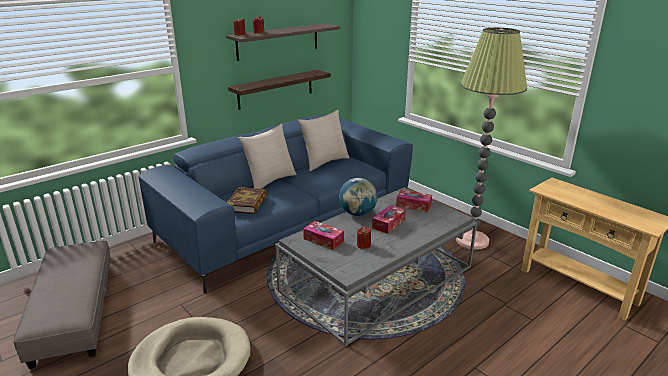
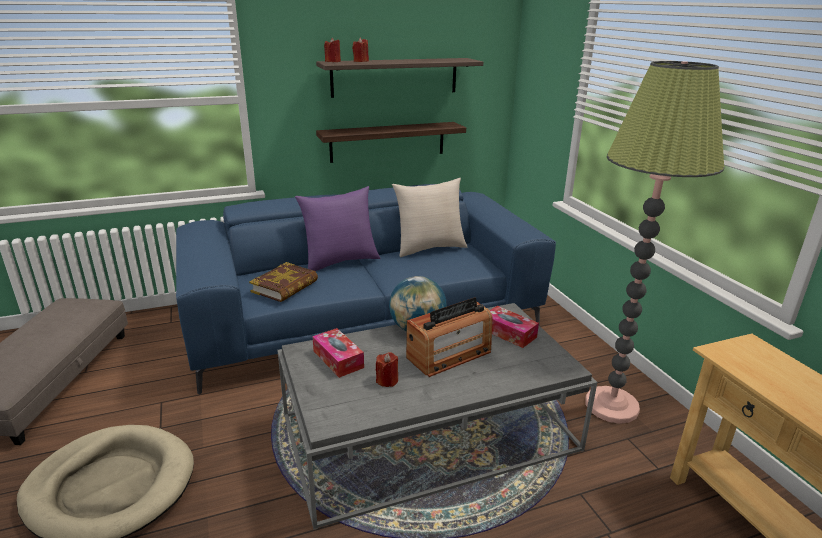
camera: 20 degrees right, 0 degrees up
beige pillow [238,123,297,189] -> purple pillow [295,186,380,271]
tissue box [372,205,406,234] -> radio [406,297,493,377]

